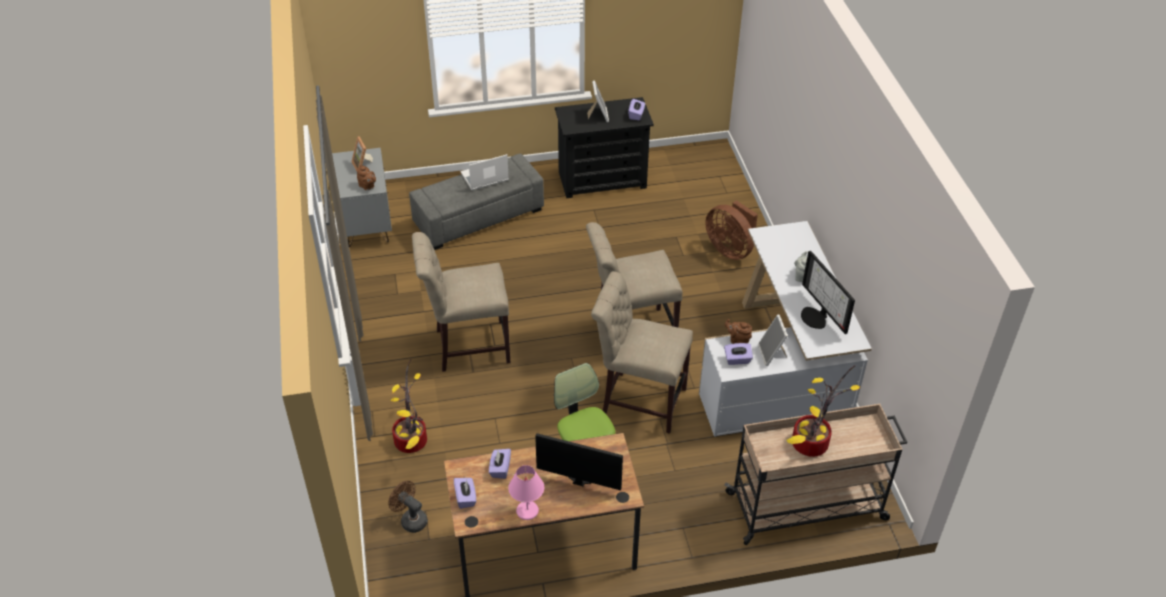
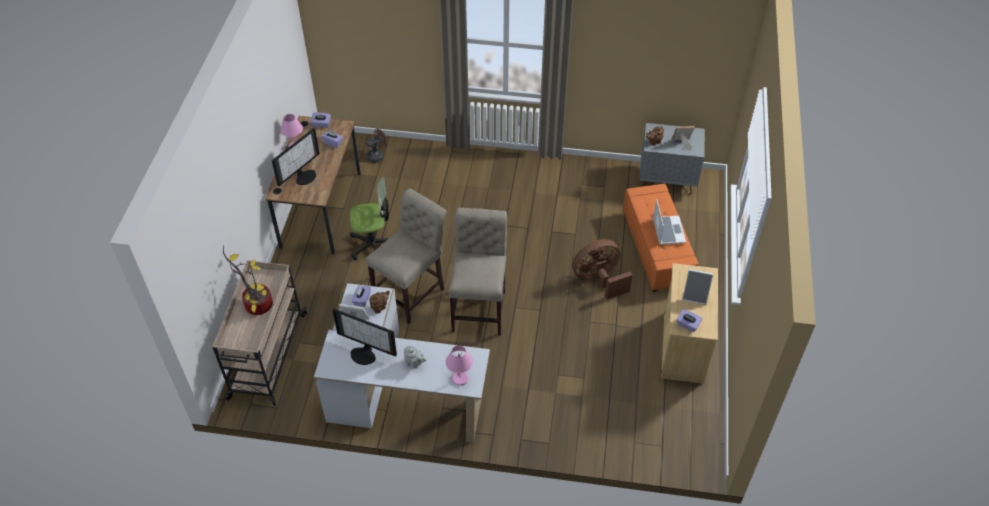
camera: 110 degrees right, 5 degrees up
potted plant [390,359,427,453] -> none
grey ottoman [409,153,544,250] -> orange ottoman [623,184,699,292]
beige chair [412,232,510,372] -> none
black dresser [555,97,654,198] -> beige dresser [661,263,718,384]
brown fan [705,200,758,260] -> brown fan moved to [572,239,632,299]
monitor [801,251,855,334] -> monitor turned 150 degrees counterclockwise [332,309,397,365]
none -> pink table lamp [446,345,473,386]

